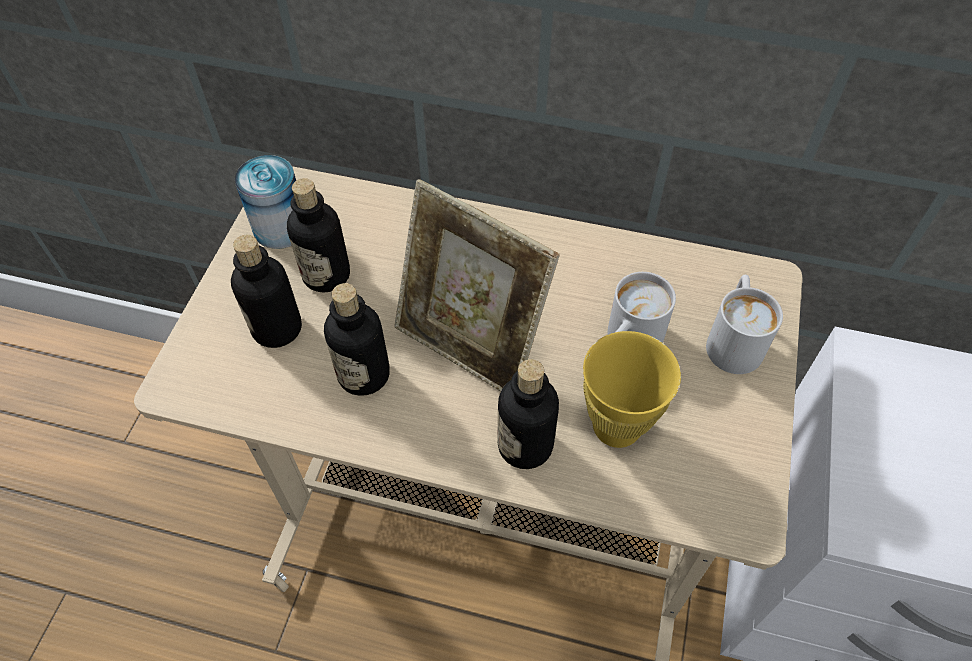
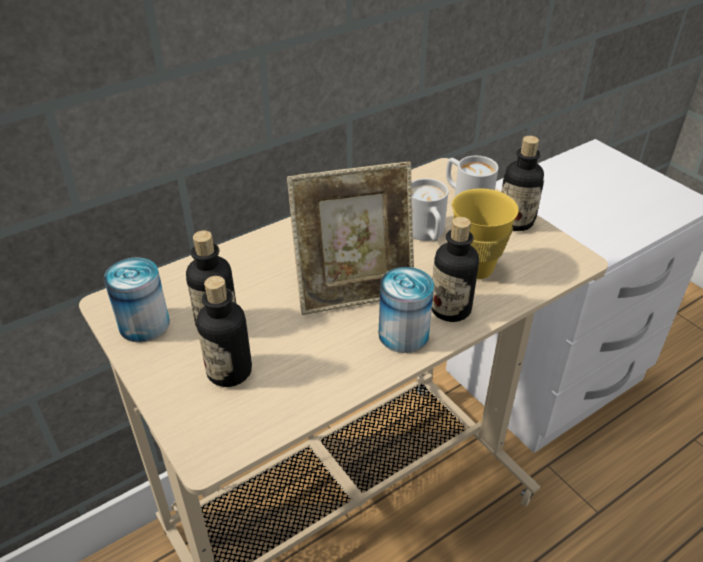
camera: 50 degrees left, 15 degrees down
bottle [324,283,390,396] -> bottle moved to [501,136,544,231]
none -> can [379,267,434,353]

